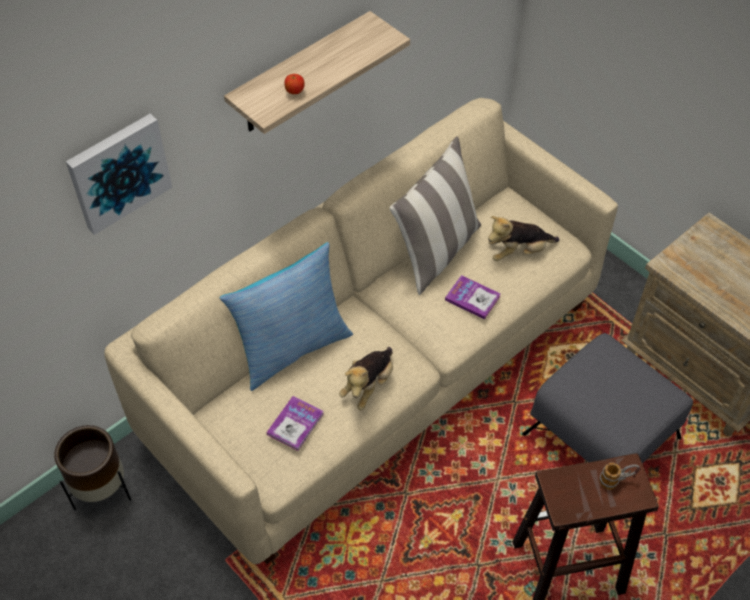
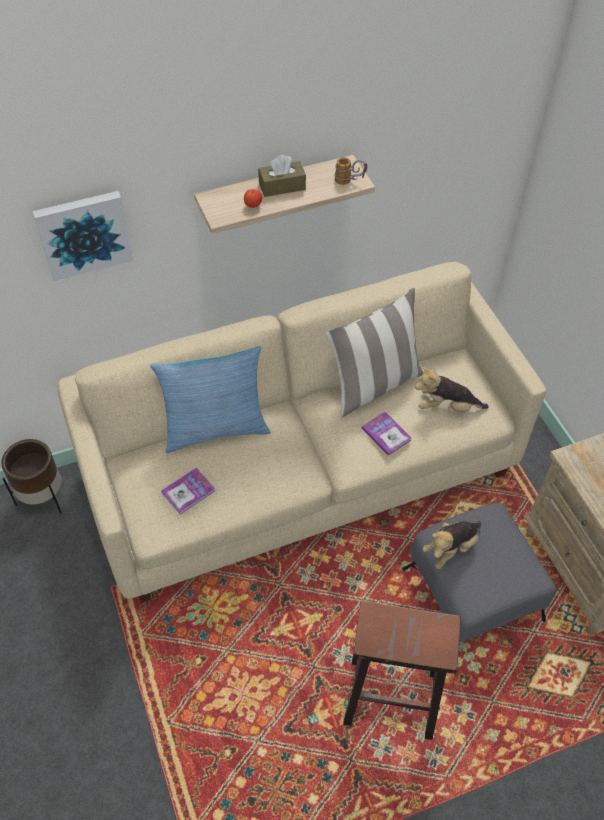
camera: 20 degrees right, 0 degrees up
plush toy [339,347,393,410] -> plush toy moved to [423,520,481,569]
mug [599,462,641,490] -> mug moved to [335,157,368,185]
none -> brown tissue box [258,155,306,197]

